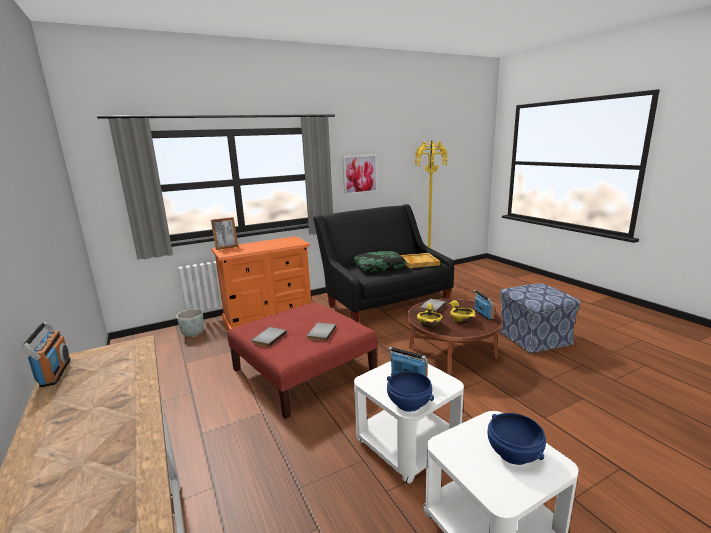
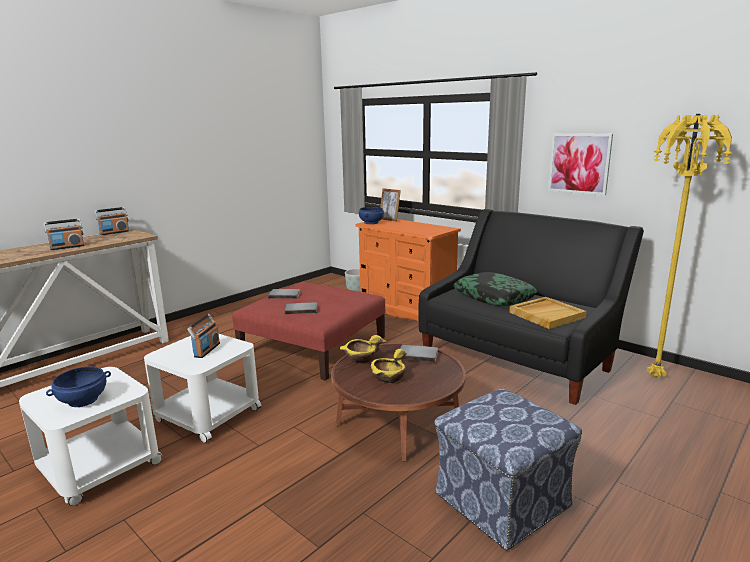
camera: 70 degrees right, 0 degrees up
blue bowl [387,371,434,412] -> blue bowl moved to [359,207,384,224]
radio [474,290,495,320] -> radio moved to [43,219,85,250]

